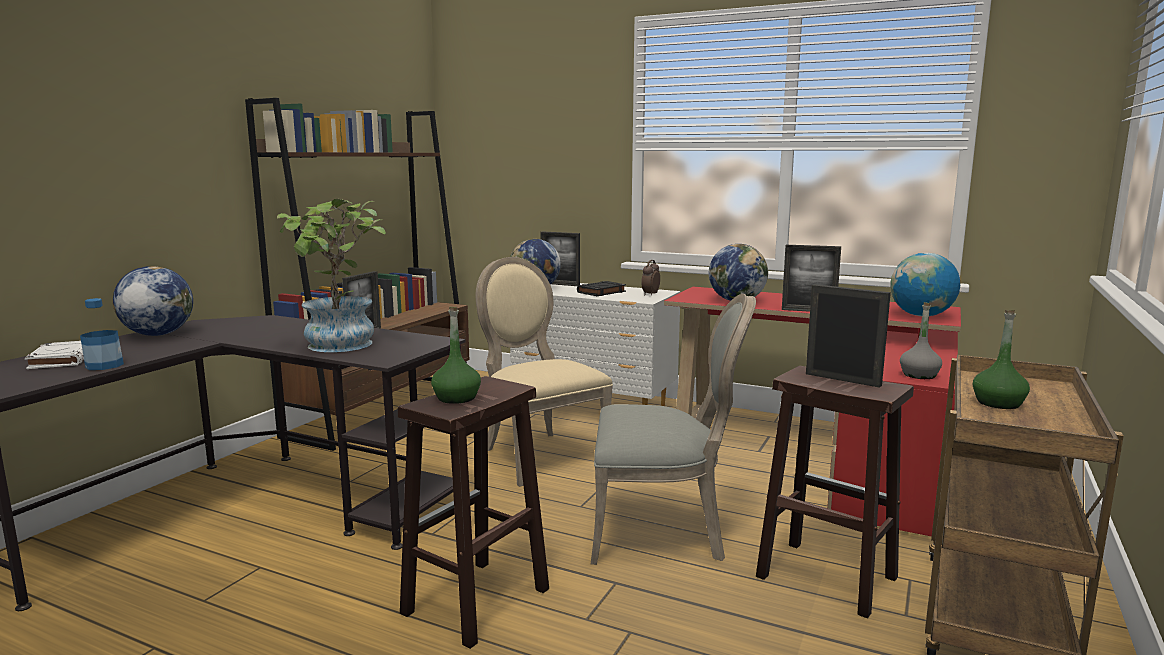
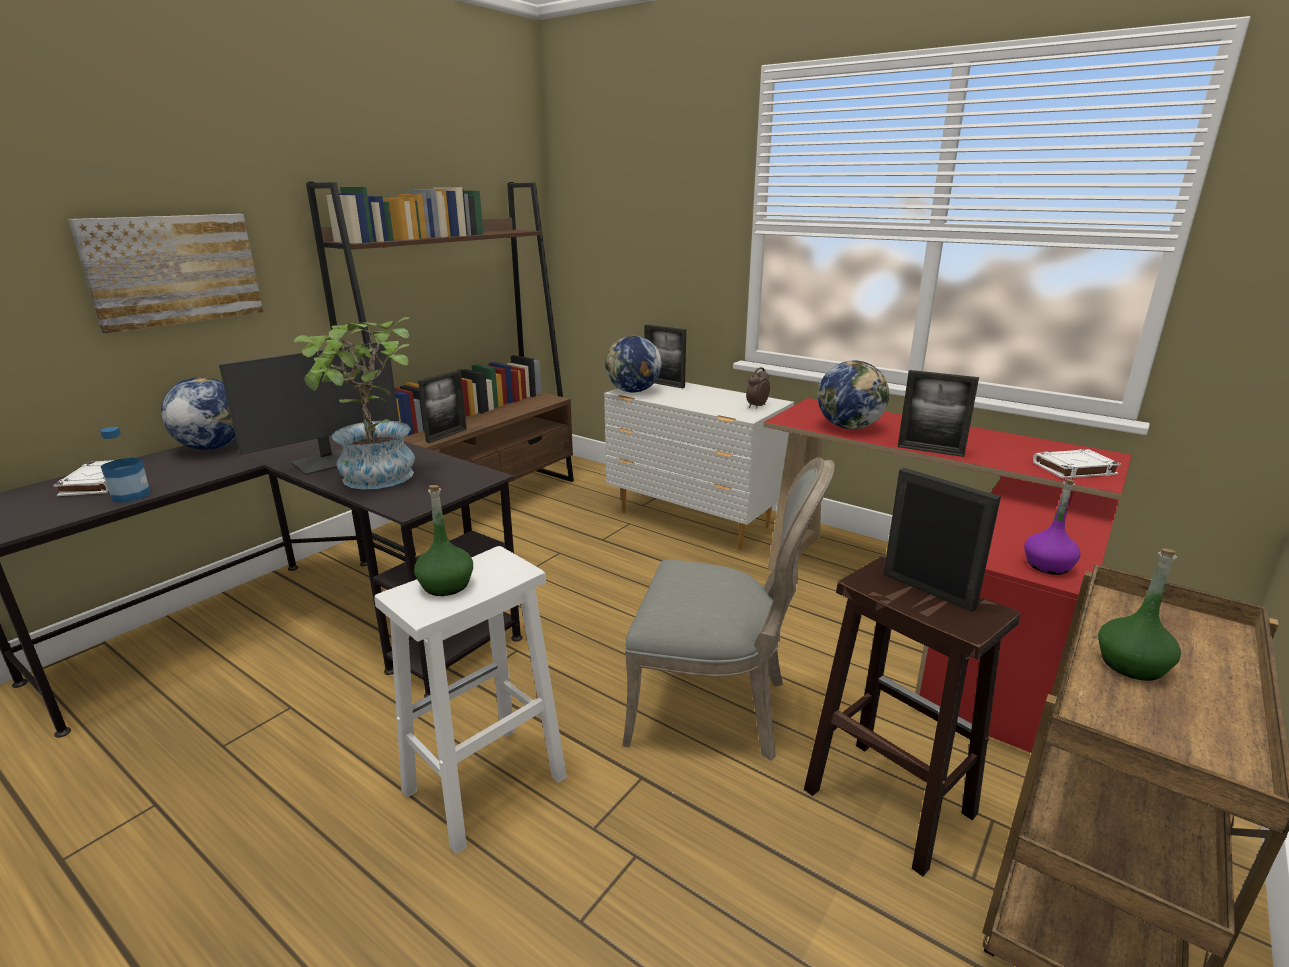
camera: 10 degrees right, 10 degrees up
brown stool [398,376,549,649] -> white stool [374,546,567,855]
beige chair [475,257,613,487] -> none
black book [577,281,626,296] -> none
globe [890,253,960,316] -> white book [1033,449,1121,478]
grey bottle [900,302,942,379] -> purple bottle [1024,478,1081,575]
none -> picture [68,214,263,334]
none -> monitor [219,341,399,475]

